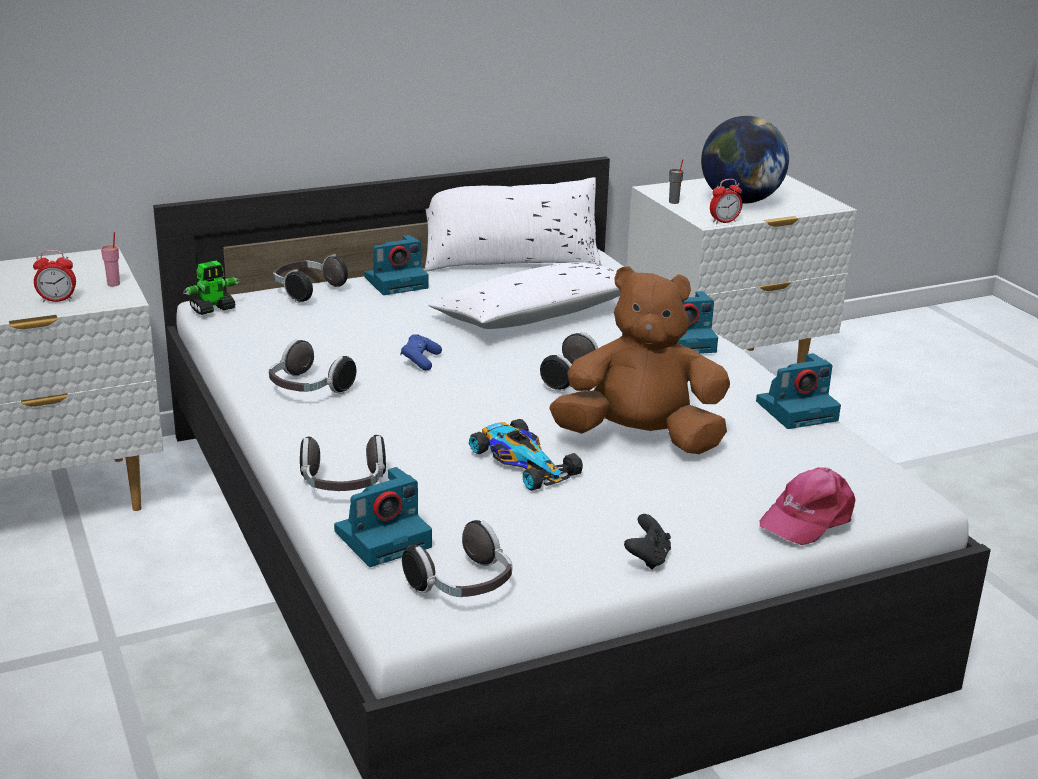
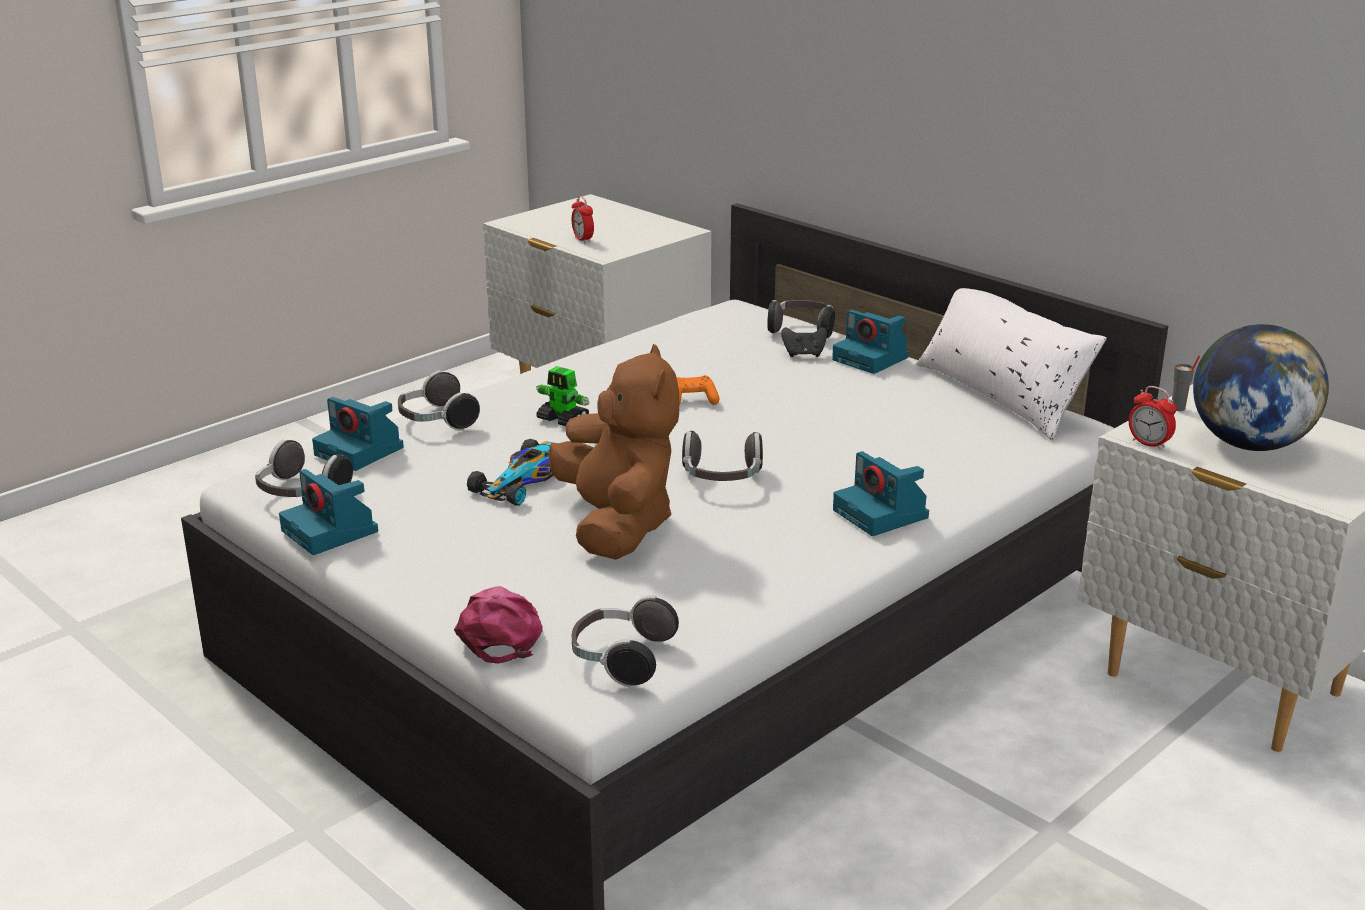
camera: 70 degrees right, 0 degrees up
pink cup [101,232,120,287] -> none
toy robot [183,261,240,315] -> toy robot moved to [536,366,589,426]
headphones [269,339,357,394] -> headphones moved to [572,595,679,687]
blue game controller [400,334,442,370] -> orange game controller [676,375,719,405]
white pillow [429,262,621,329] -> none
black game controller [624,514,671,570] -> black game controller moved to [781,327,827,357]
camera [756,353,841,429] -> camera moved to [279,469,378,555]
pink cap [760,467,855,545] -> pink cap turned 60 degrees clockwise [454,586,543,664]

